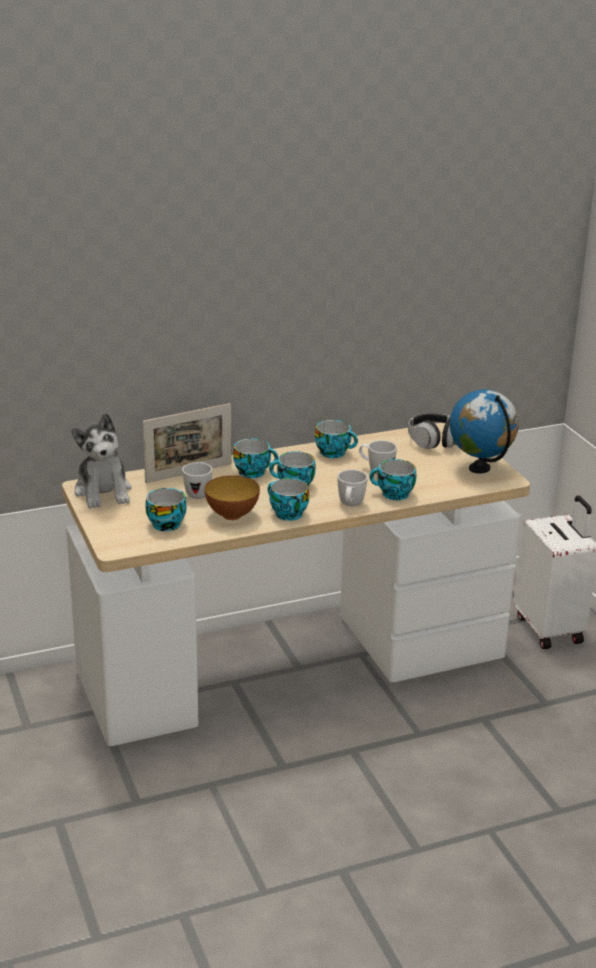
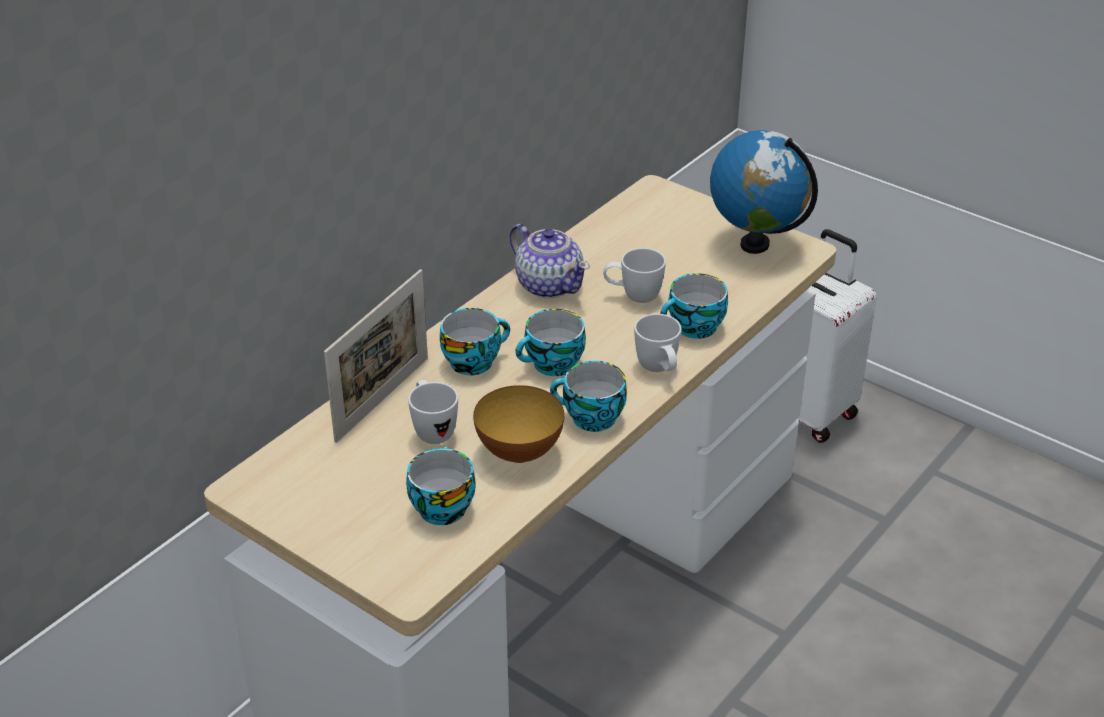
camera: 30 degrees left, 10 degrees up
plush toy [71,413,131,509] -> none
cup [315,420,358,458] -> teapot [510,224,590,298]
headphones [408,413,456,449] -> none

